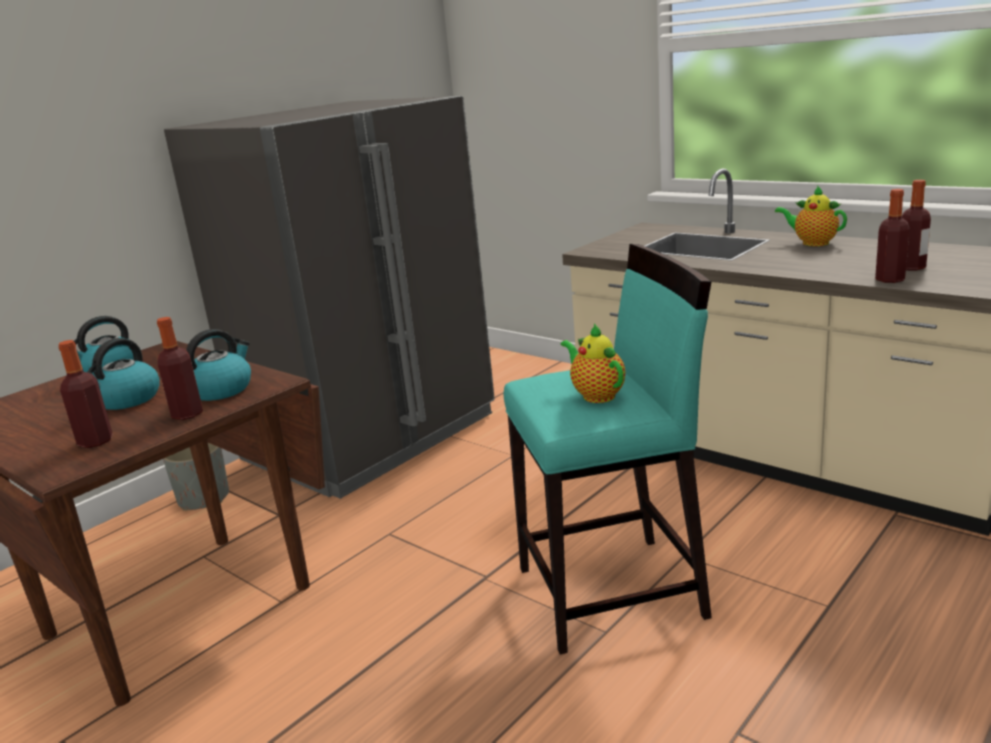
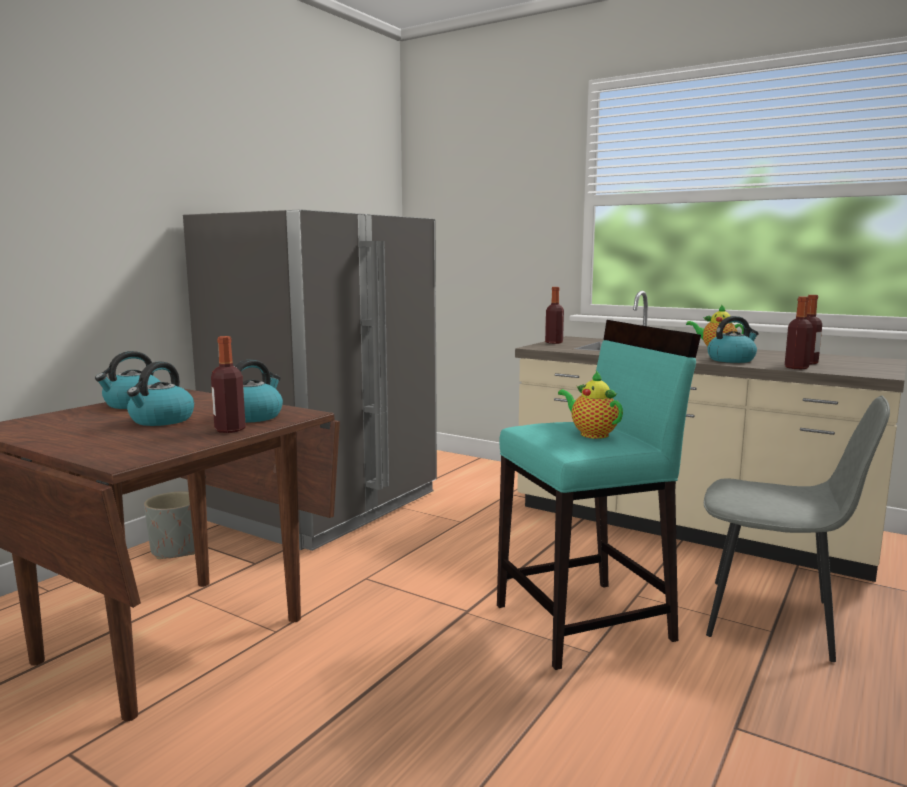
camera: 10 degrees left, 10 degrees down
bottle [58,340,113,448] -> bottle moved to [545,287,564,344]
none -> grey chair [704,395,890,662]
none -> kettle [707,316,759,363]

